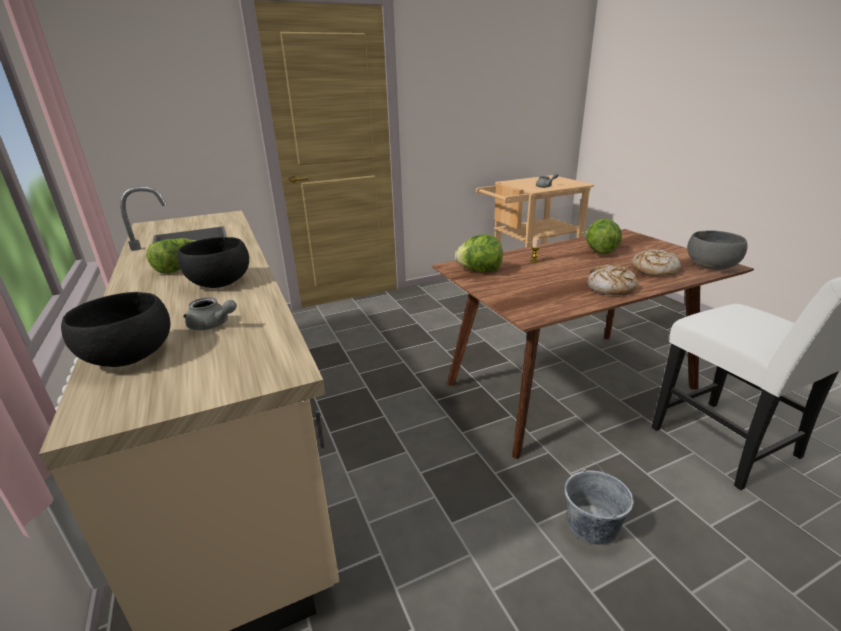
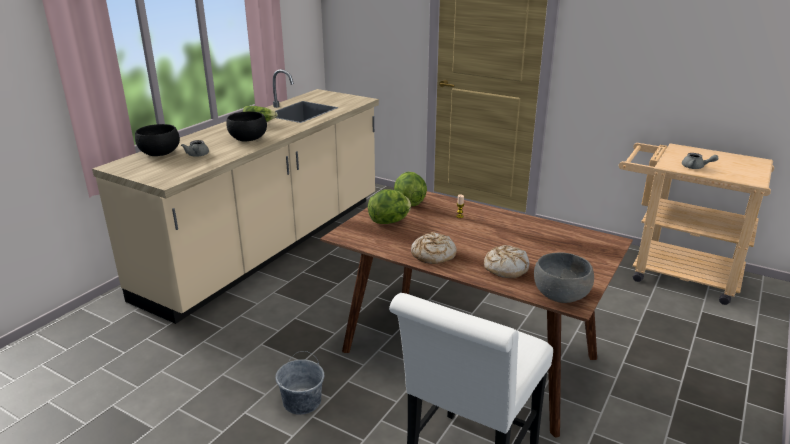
camera: 55 degrees right, 0 degrees up
lettuce [586,218,622,255] -> lettuce moved to [368,189,411,224]

